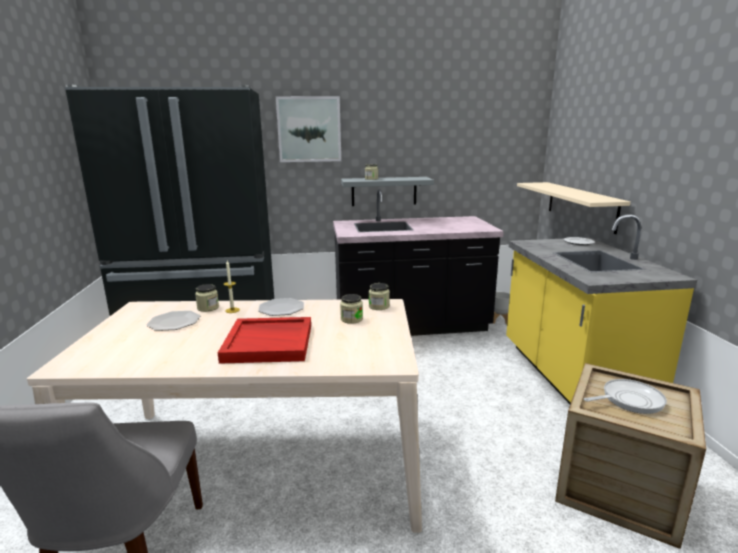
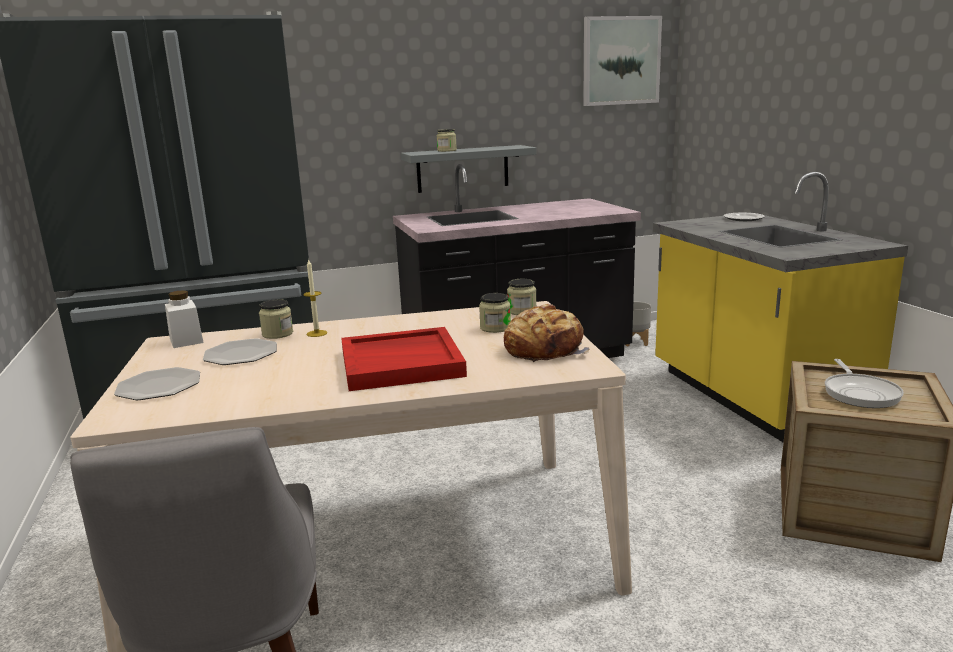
camera: 10 degrees left, 0 degrees up
plate [258,298,304,316] -> plate moved to [114,367,200,400]
picture [276,96,341,162] -> picture moved to [583,16,662,106]
beige shelf [517,182,631,234] -> none
frying pan [584,379,667,414] -> frying pan turned 120 degrees clockwise [825,359,904,408]
none -> white jar [165,290,204,348]
none -> bread [504,304,589,362]

